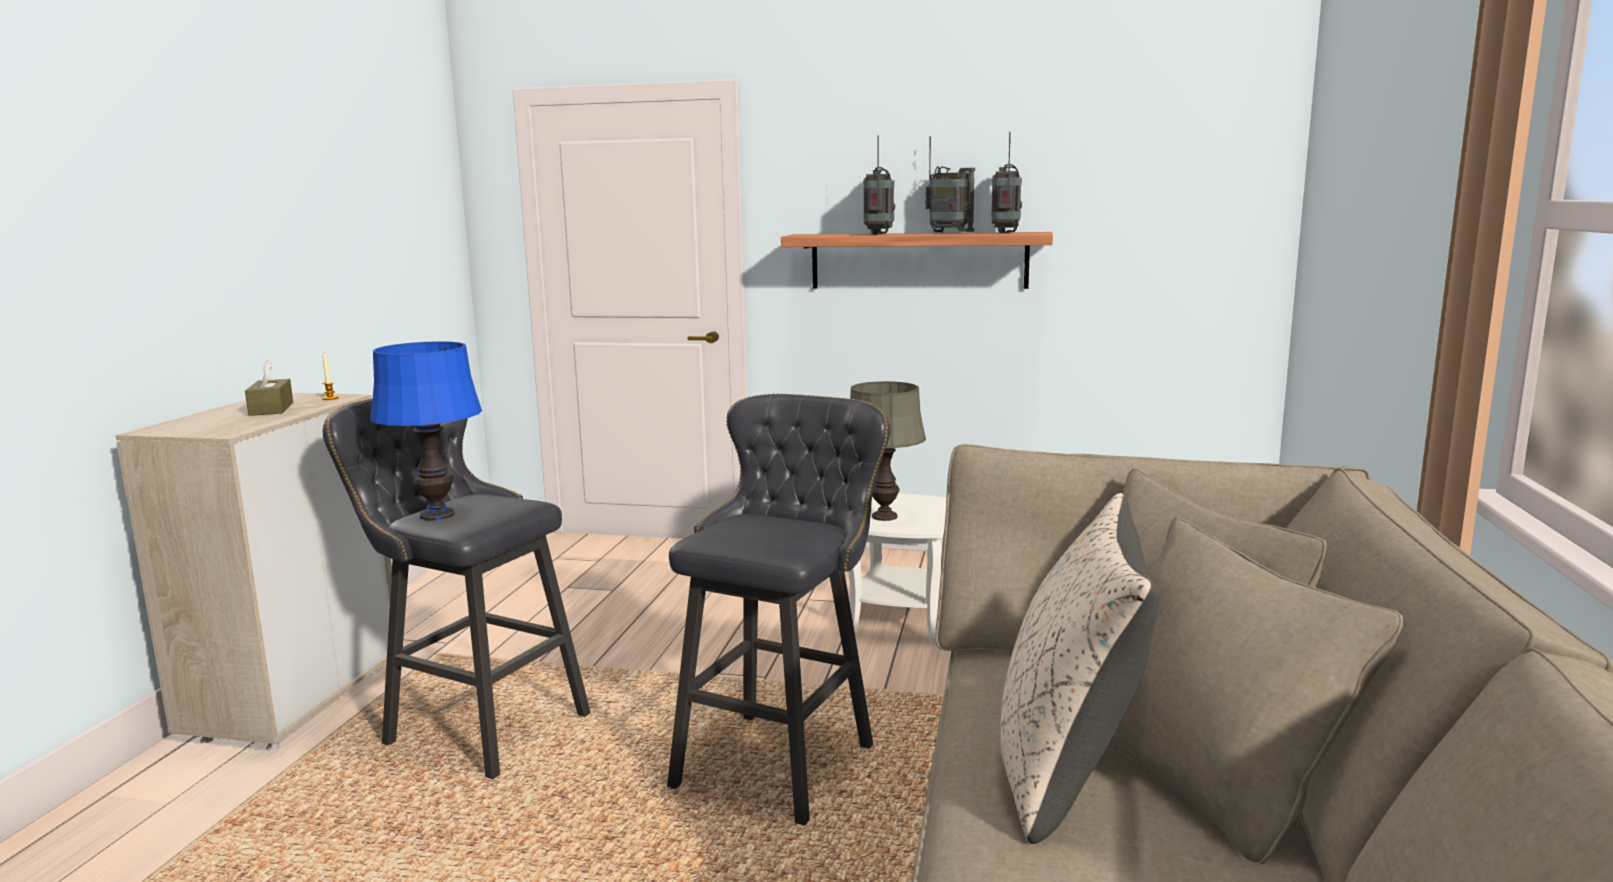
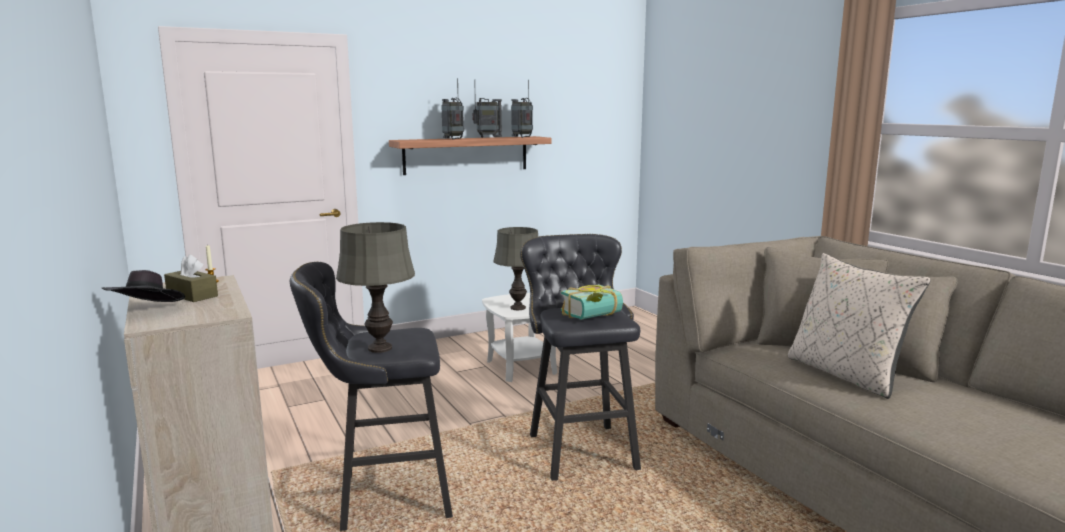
camera: 40 degrees left, 0 degrees up
blue table lamp [370,341,482,521] -> grey table lamp [336,222,415,353]
none -> black hat [102,270,185,302]
none -> book [561,284,623,320]

